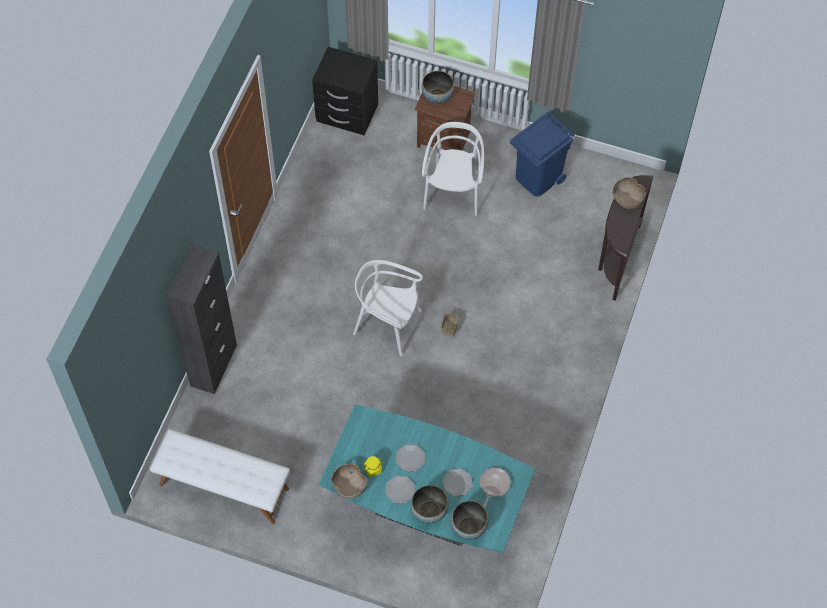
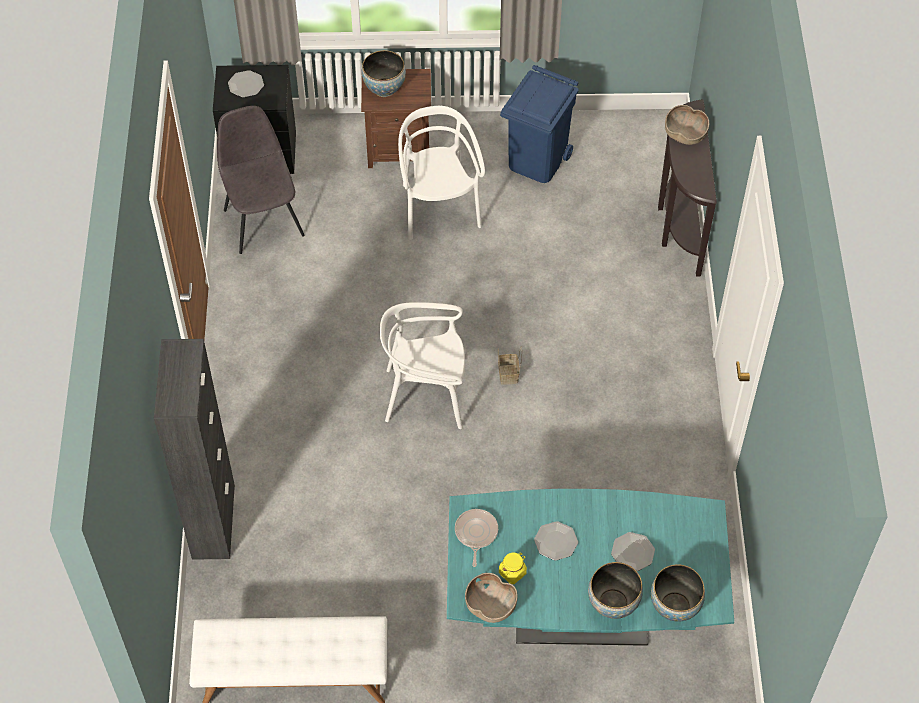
camera: 20 degrees left, 5 degrees down
plate [385,476,415,504] -> plate moved to [228,70,264,98]
frying pan [480,468,511,508] -> frying pan moved to [455,509,498,567]
none -> grey chair [217,106,305,254]

